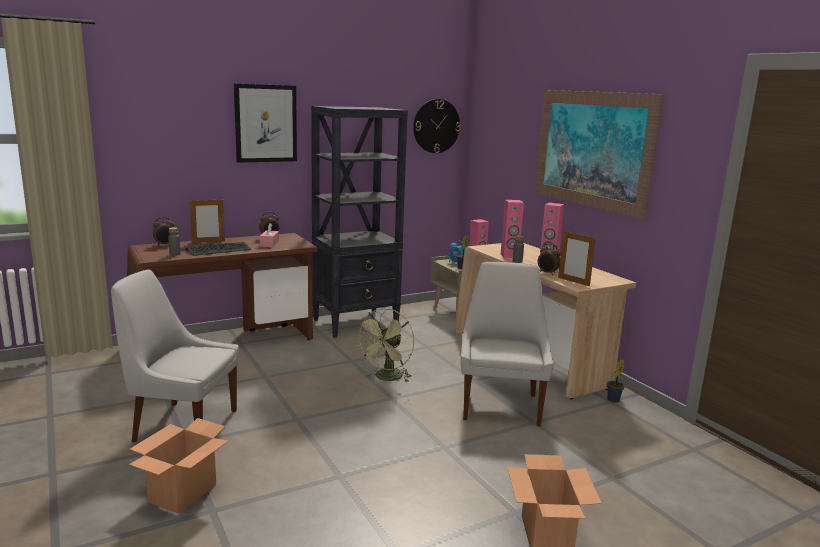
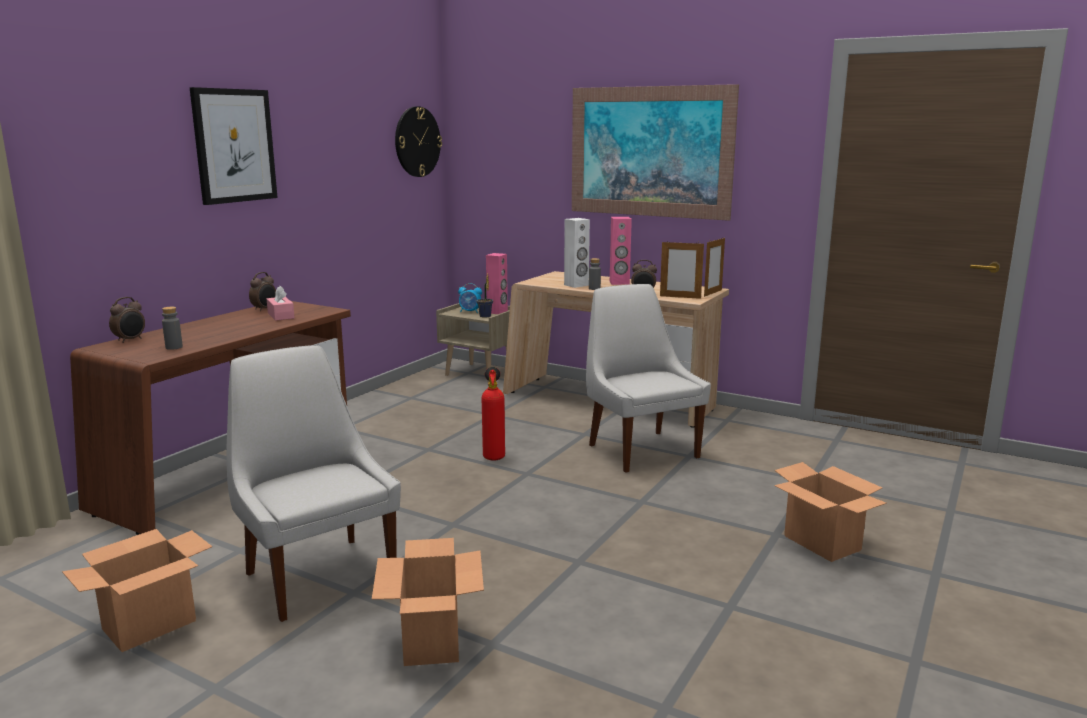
camera: 30 degrees left, 0 degrees up
white chair [111,269,239,442] -> white chair turned 75 degrees clockwise [226,345,401,622]
keyboard [185,242,251,256] -> none
picture frame [189,198,225,243] -> picture frame moved to [704,237,725,297]
black bookcase [311,106,408,338] -> none
green fan [355,308,414,382] -> fire extinguisher [482,367,505,461]
pink speaker [501,200,524,258] -> white speaker [564,218,590,288]
potted plant [607,359,625,403] -> none
none -> cardboard box [62,529,213,652]

